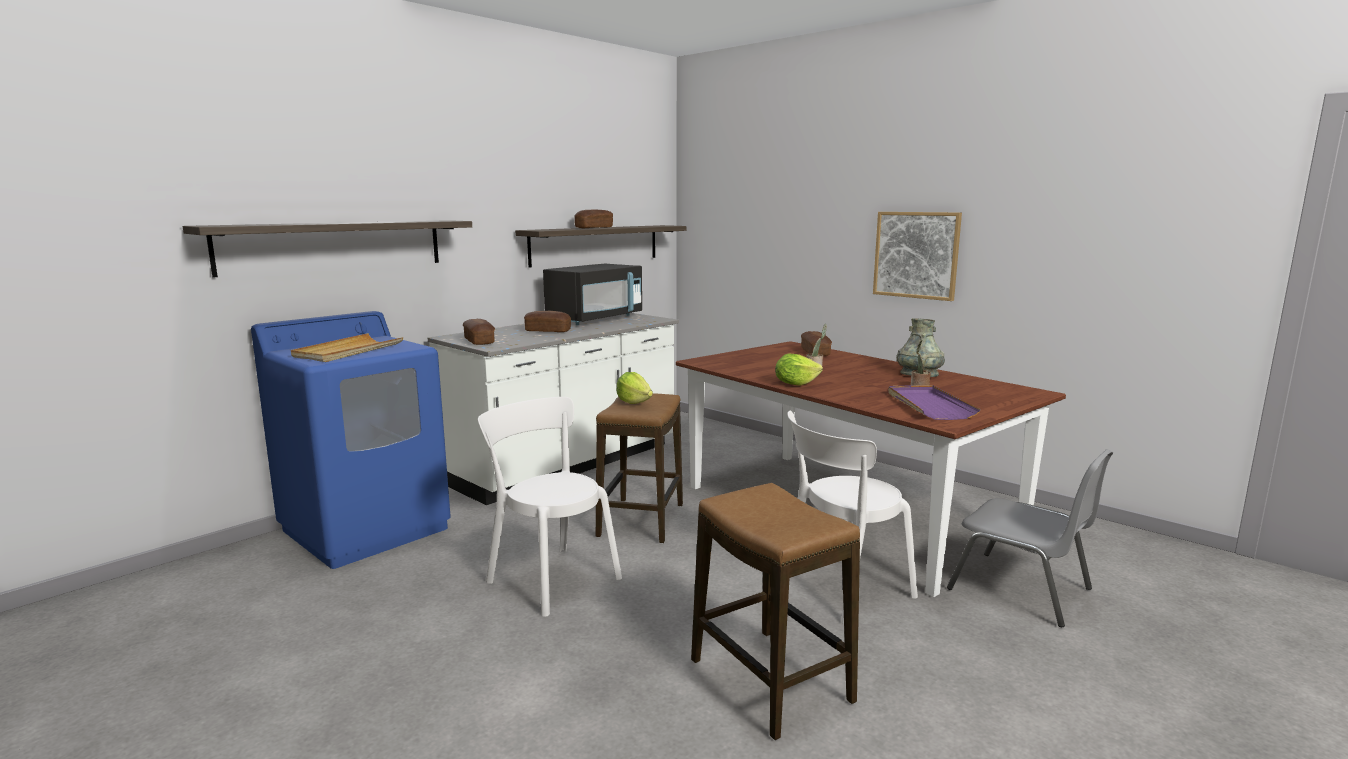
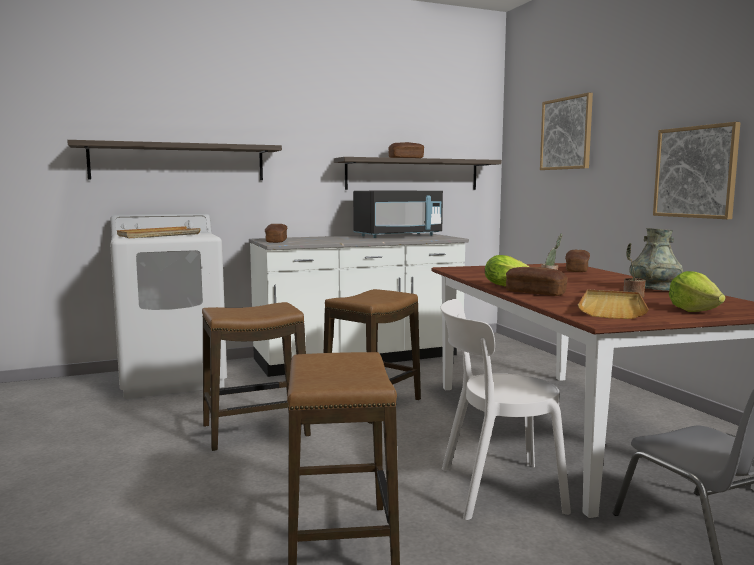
camera: 25 degrees right, 5 degrees down
blue washing machine [251,311,451,569] -> white washing machine [110,213,227,399]
white chair [478,397,622,617] -> stool [202,302,311,451]
bread [524,311,571,332] -> bread moved to [506,267,567,296]
lettuce [616,372,653,404] -> lettuce moved to [669,271,725,312]
purple tray [889,385,981,420] -> beige tray [578,289,649,319]
none -> picture [540,93,593,170]

